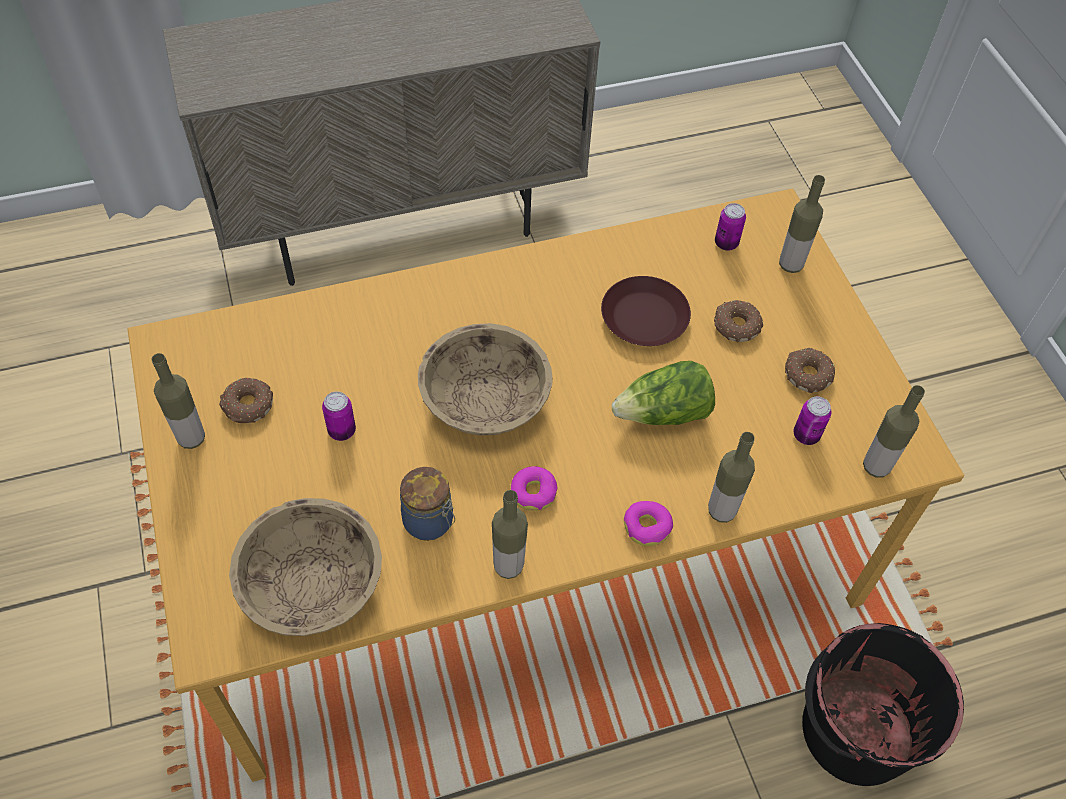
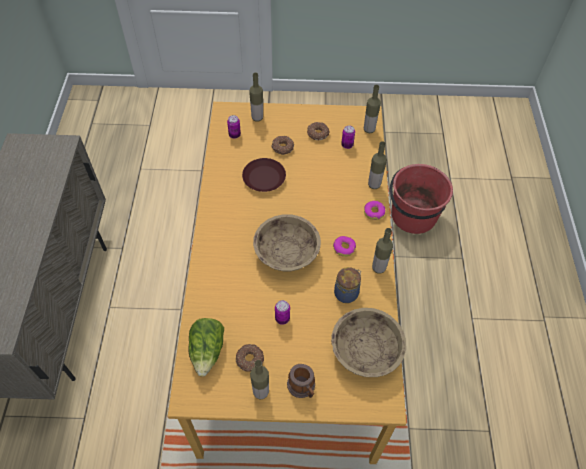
camera: 70 degrees left, 0 degrees up
lettuce [612,361,715,425] -> lettuce moved to [188,318,224,376]
black bucket [802,623,964,786] -> red bucket [390,164,453,234]
none -> mug [287,364,315,398]

